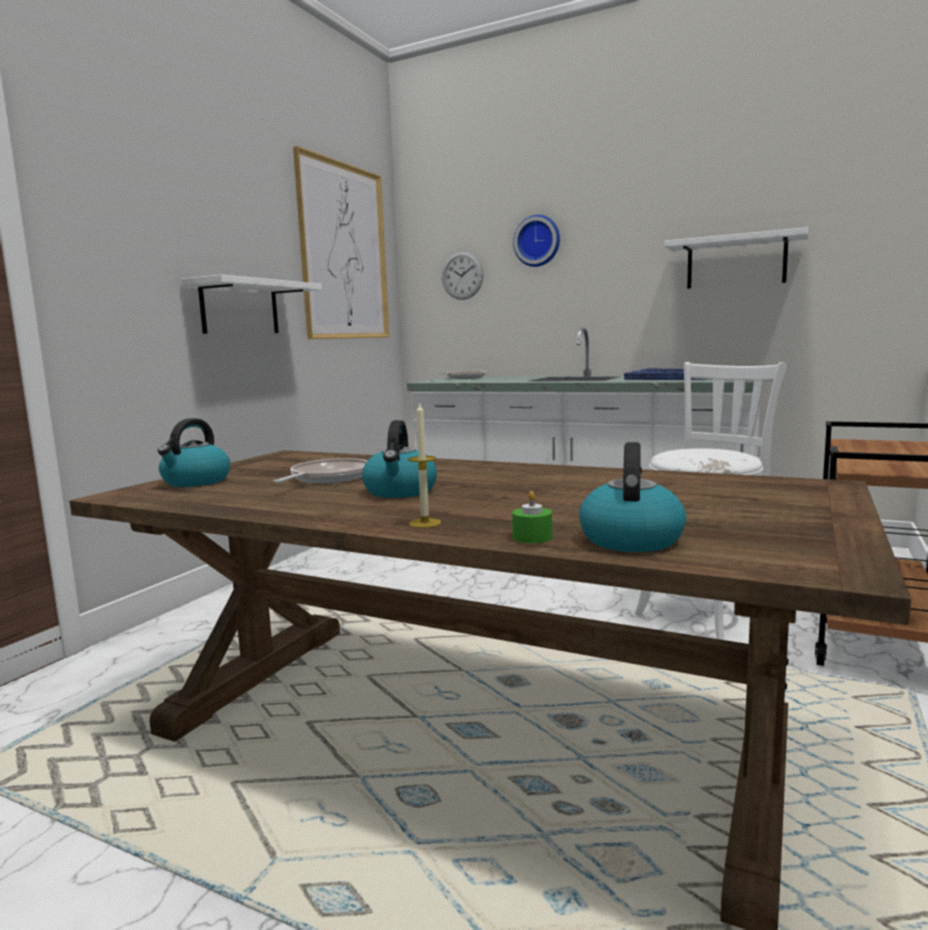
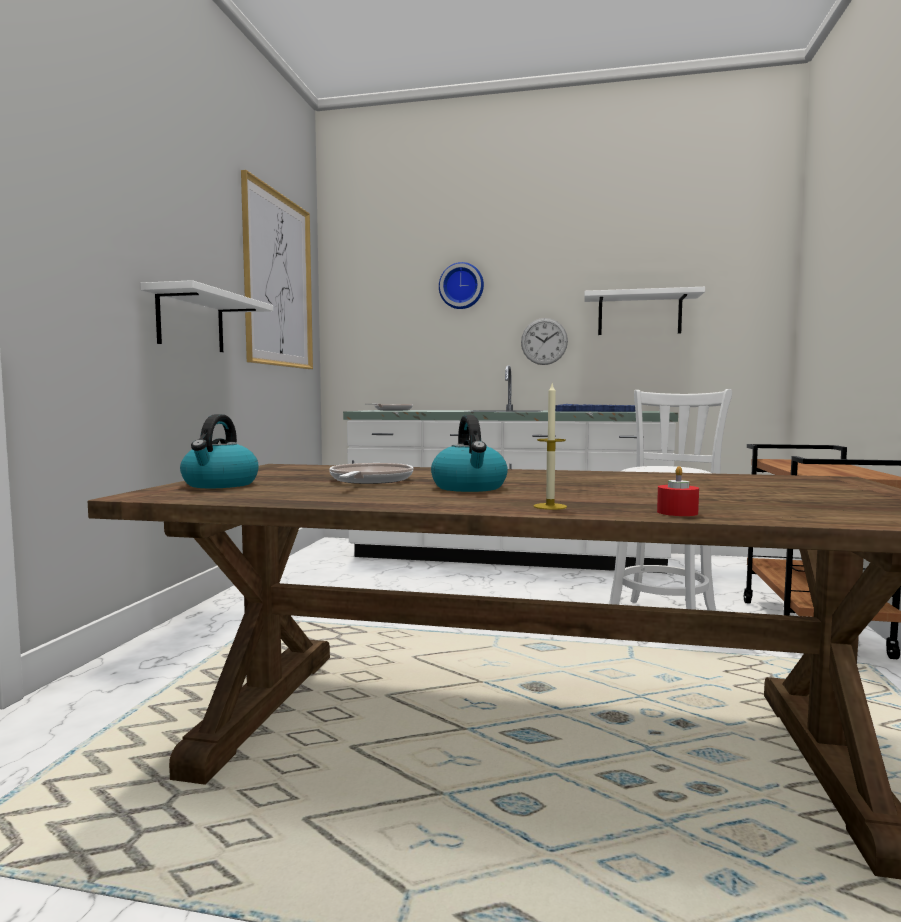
camera: 15 degrees left, 5 degrees down
wall clock [442,252,484,300] -> wall clock moved to [521,318,568,365]
green candle [512,491,552,543] -> red candle [657,466,699,516]
kettle [579,442,686,552] -> none

